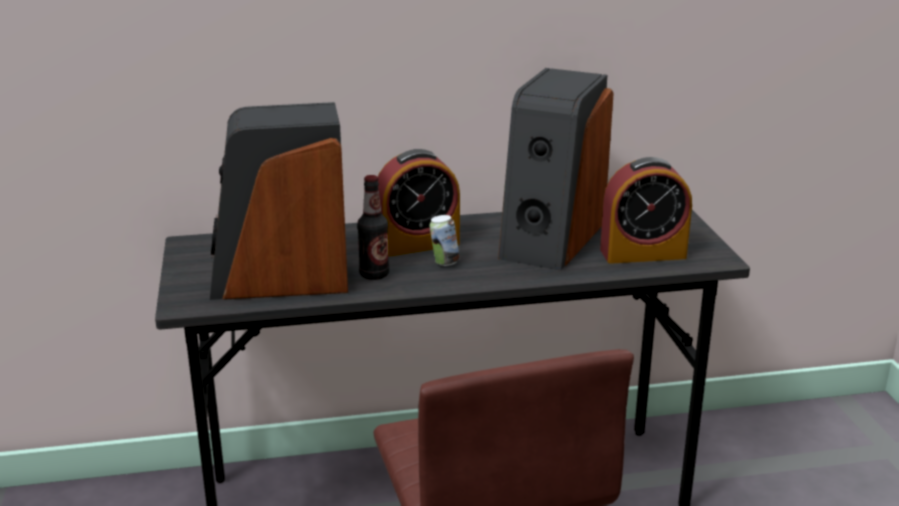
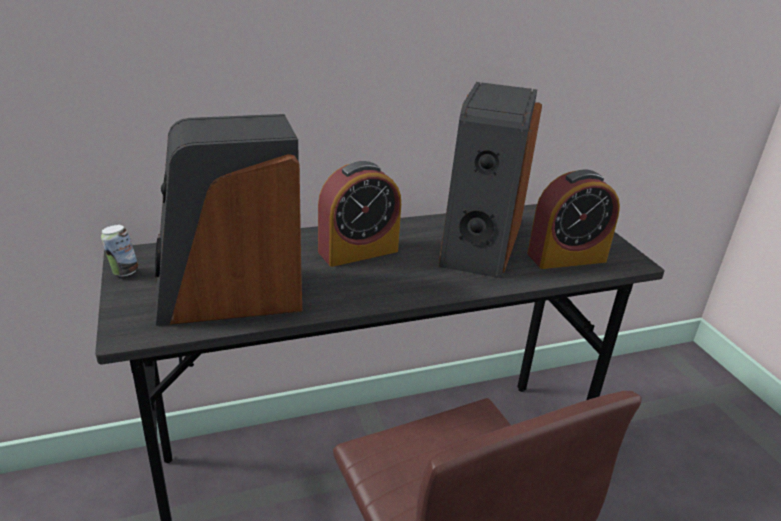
camera: 10 degrees left, 5 degrees up
bottle [357,175,389,280] -> none
can [430,215,460,266] -> can moved to [101,225,139,276]

